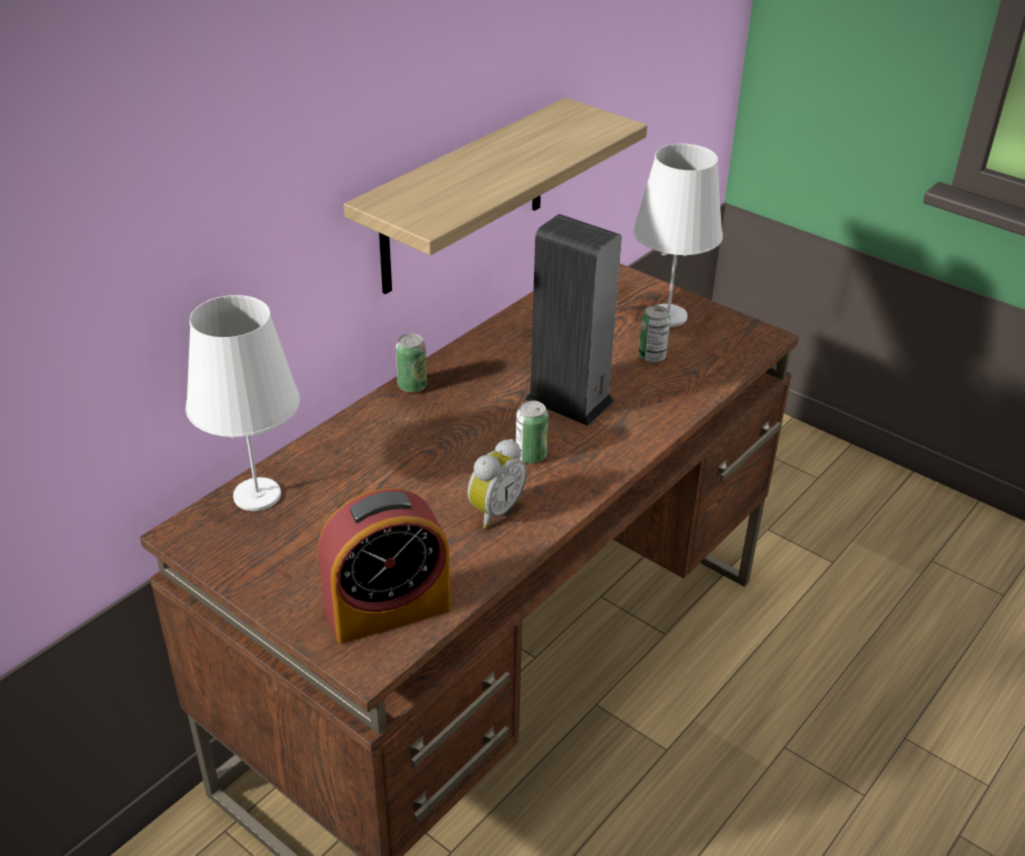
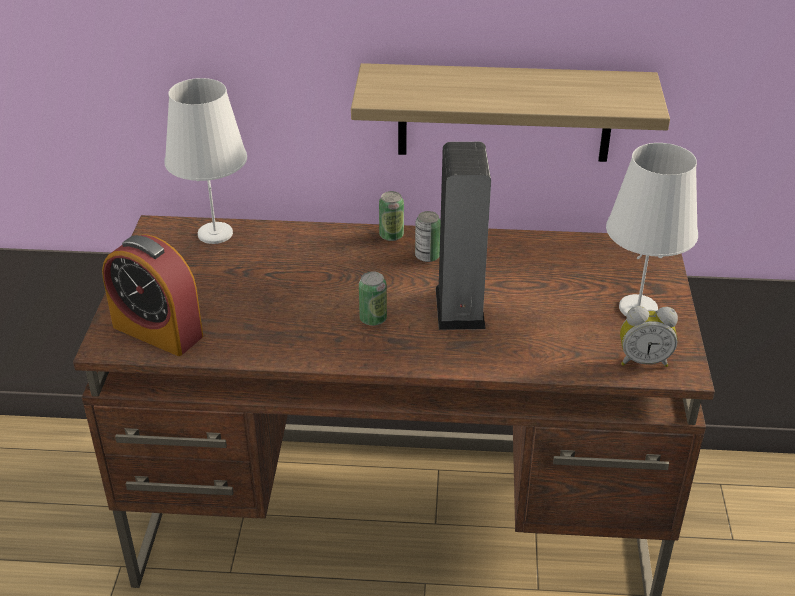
camera: 55 degrees right, 0 degrees up
alarm clock [467,439,527,529] -> alarm clock moved to [620,306,678,367]
can [639,306,671,363] -> can moved to [415,211,441,262]

